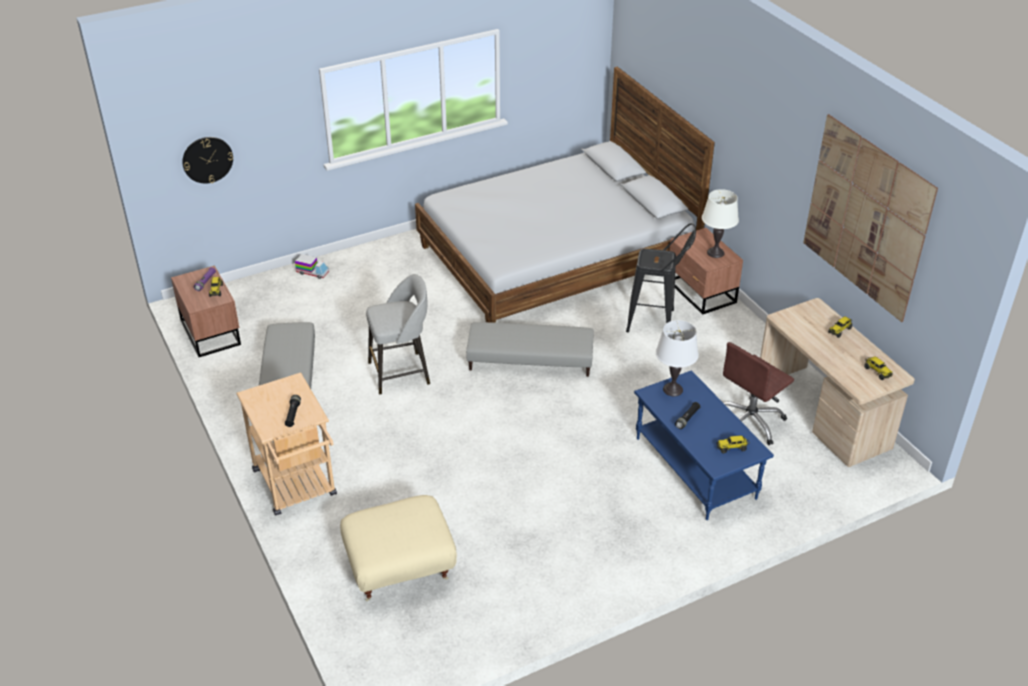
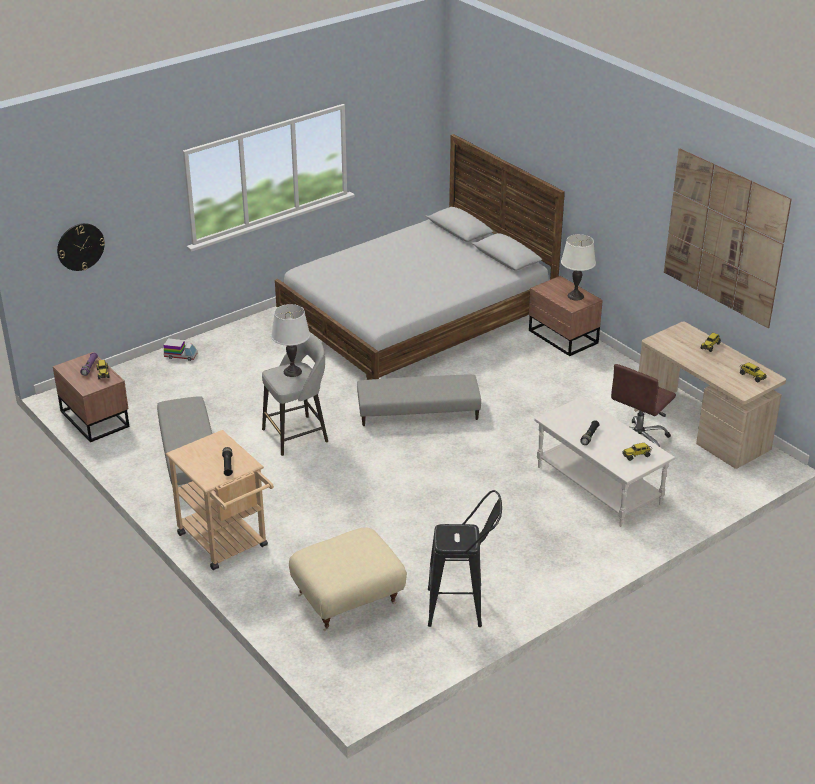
camera: 10 degrees left, 5 degrees down
black stool [626,223,696,333] -> black stool moved to [428,490,502,627]
blue coffee table [634,370,774,520] -> white coffee table [534,396,675,527]
white table lamp [656,320,699,396] -> white table lamp moved to [271,304,310,377]

